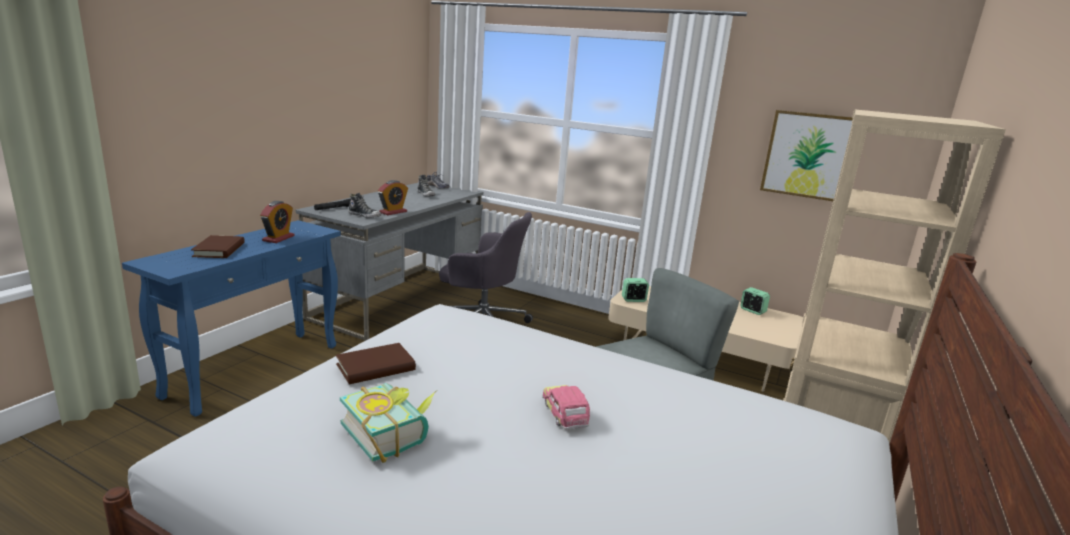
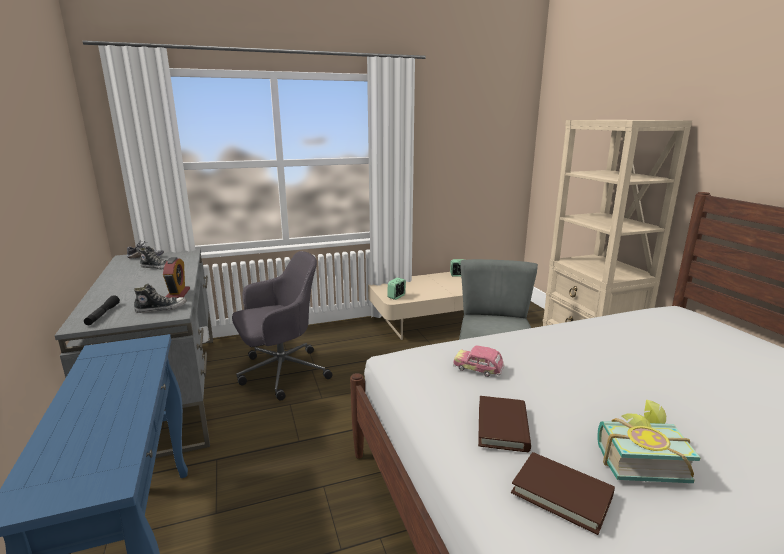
camera: 45 degrees left, 0 degrees up
brown book [191,235,245,258] -> brown book moved to [511,452,615,535]
alarm clock [260,201,295,243] -> none
toy car [542,385,590,430] -> toy car moved to [453,345,505,377]
picture [760,110,853,201] -> none

